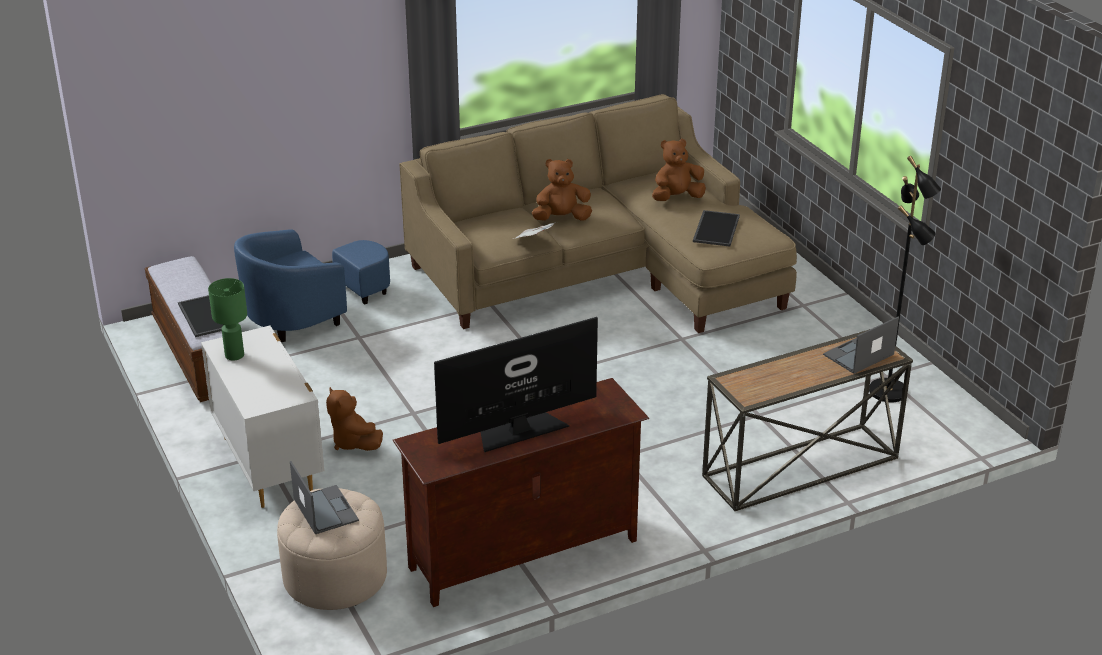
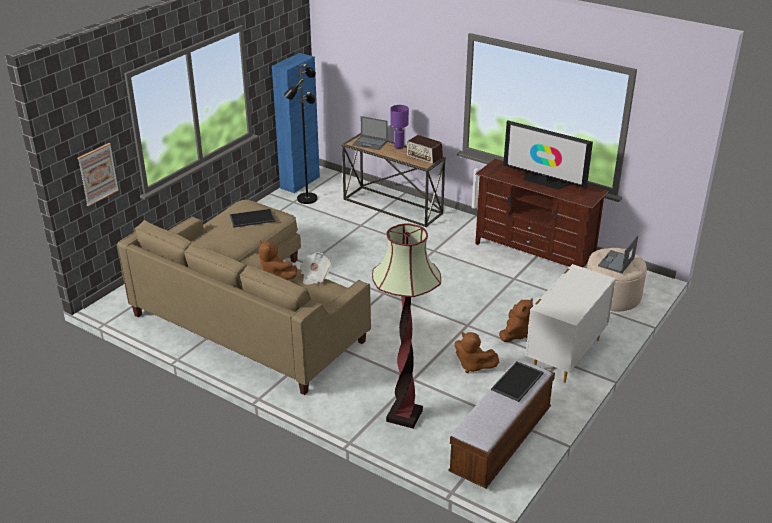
camera: 120 degrees left, 0 degrees up
green table lamp [208,278,247,361] -> none
blue armchair [234,229,390,342] -> floor lamp [372,224,441,428]
brown plush toy [652,139,706,201] -> brown plush toy moved to [454,332,499,373]
none -> picture [77,143,119,206]
none -> blue cabinet [272,53,320,193]
none -> purple table lamp [390,105,409,149]
none -> radio [406,135,443,164]

